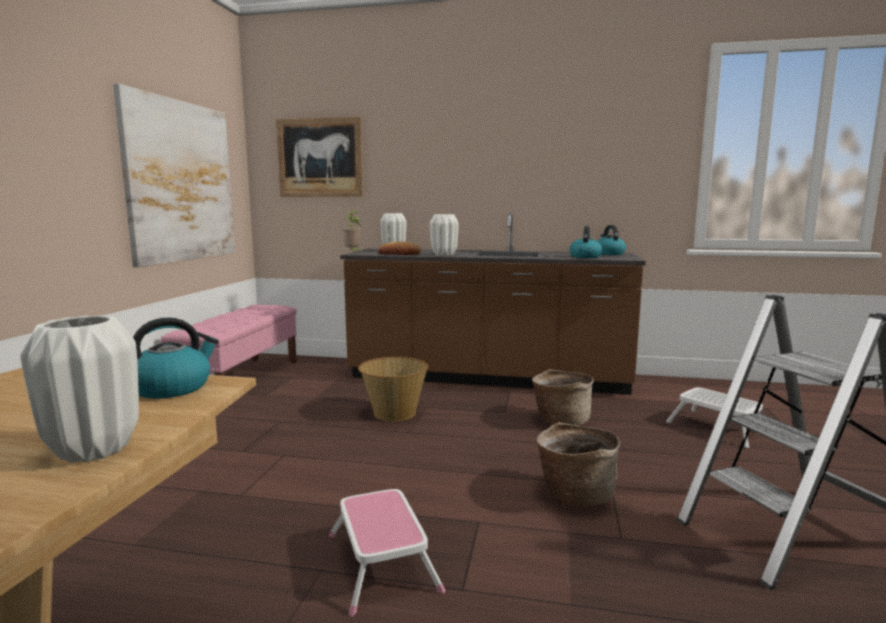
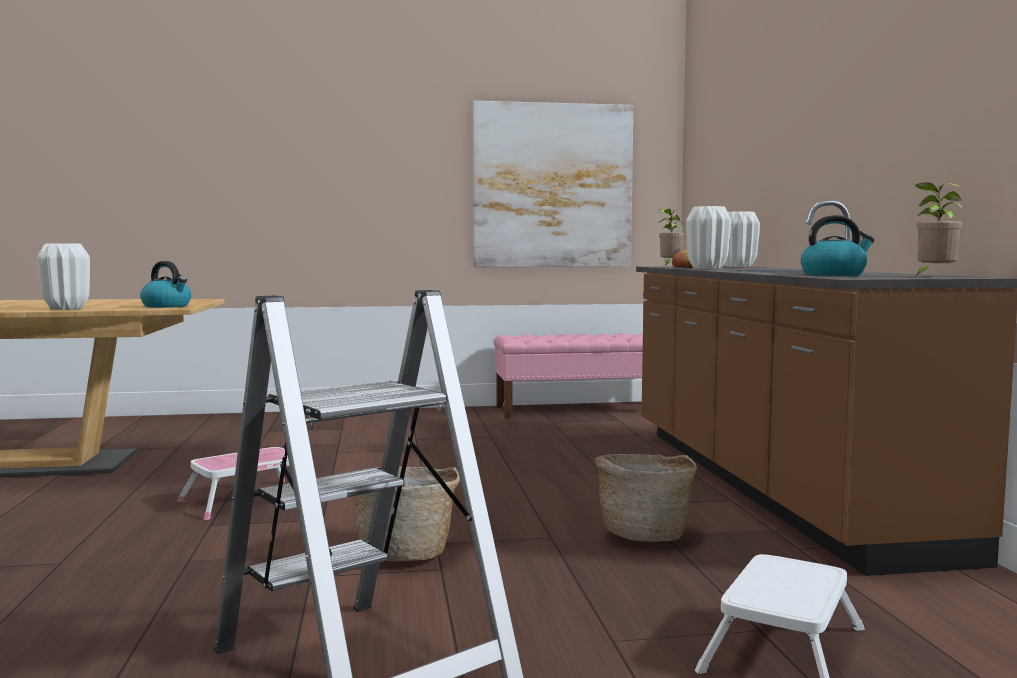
camera: 70 degrees right, 5 degrees down
picture [276,117,363,197] -> none
basket [358,357,428,421] -> none
kettle [598,225,626,255] -> potted plant [915,182,963,275]

